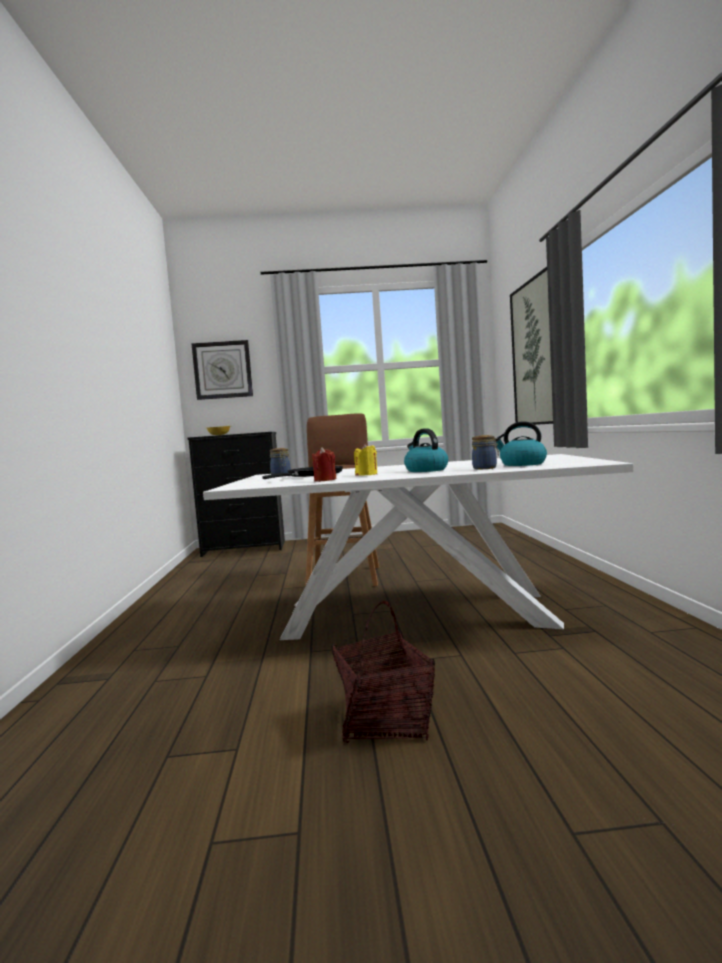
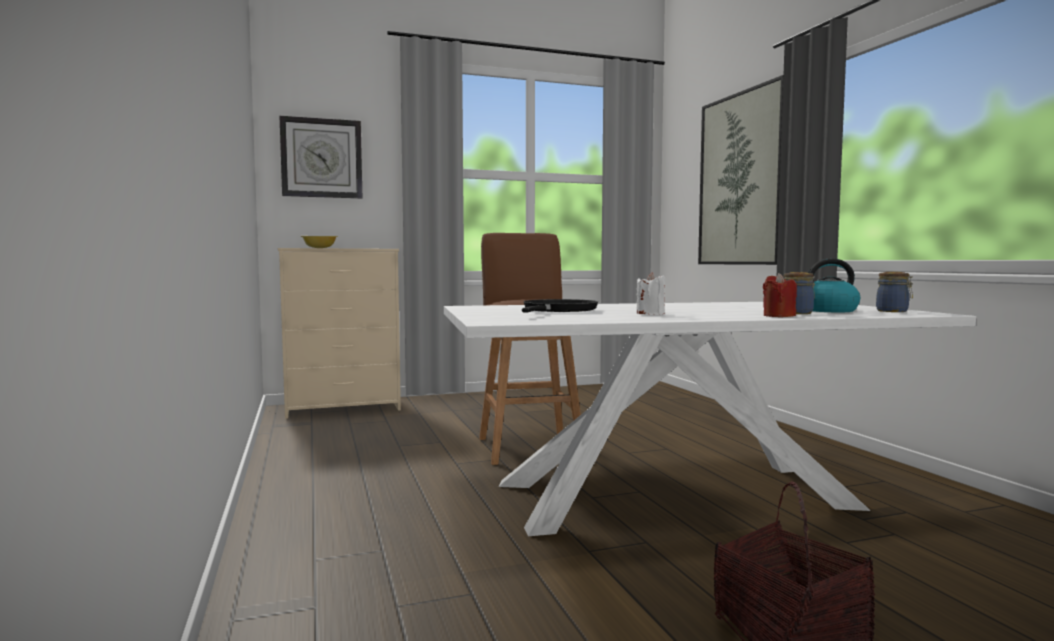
camera: 15 degrees left, 0 degrees up
black dresser [187,432,285,557] -> beige dresser [278,248,401,419]
jar [270,448,291,474] -> jar moved to [876,272,913,312]
red candle [312,447,337,482] -> red candle moved to [763,273,797,317]
yellow candle [354,444,377,476] -> white candle [636,272,666,314]
kettle [404,428,448,472] -> none

